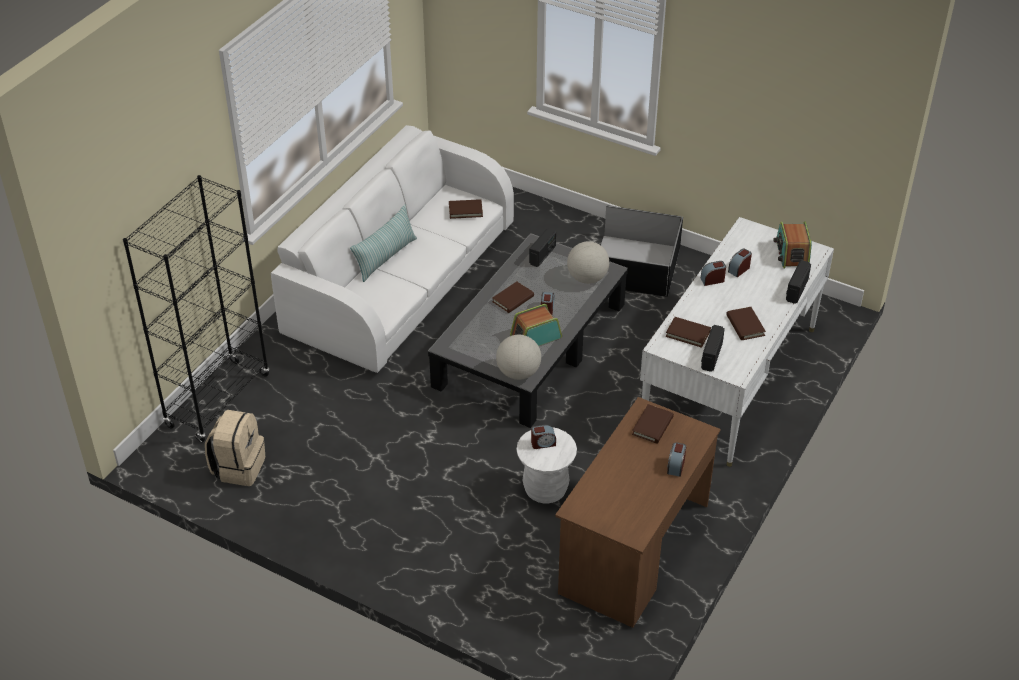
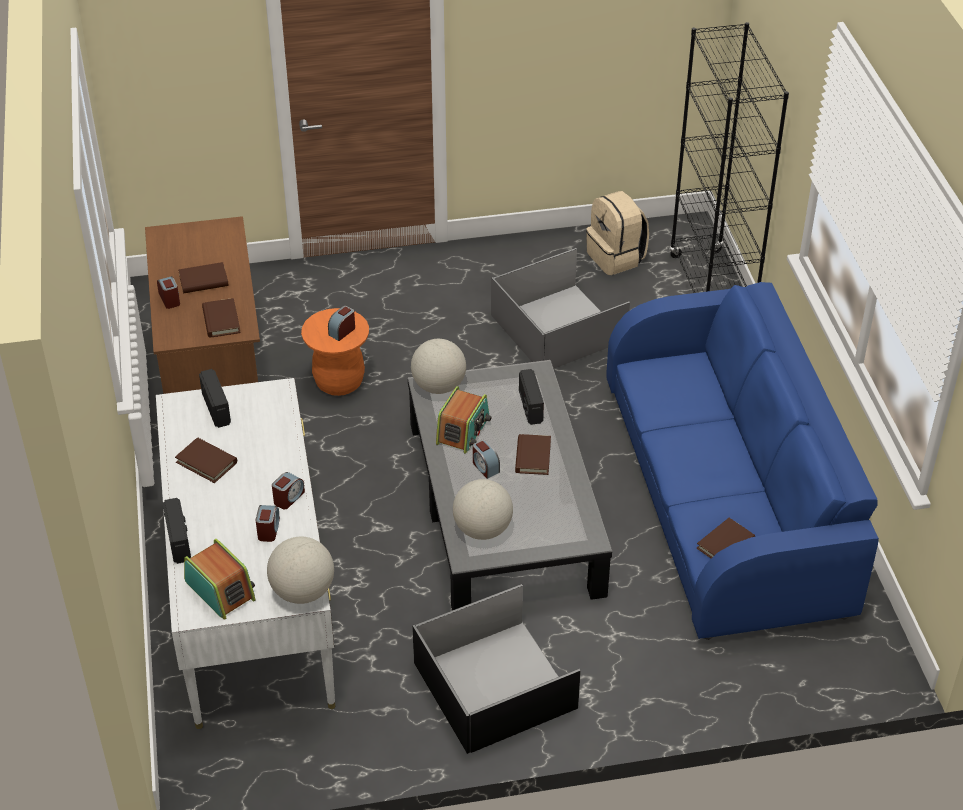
camera: 140 degrees right, 0 degrees up
white sofa [271,125,514,373] -> blue sofa [606,282,879,640]
pillow [350,205,417,282] -> none
white stool [516,427,577,503] -> orange stool [301,308,369,396]
radio [529,228,556,267] -> radio moved to [519,369,544,425]
brown book [666,317,711,348] -> brown book moved to [178,262,229,294]
none -> globe [267,537,334,604]
none -> grey storage box [491,248,630,369]

